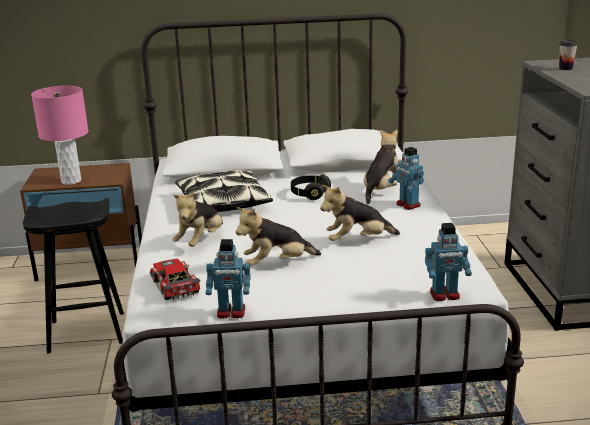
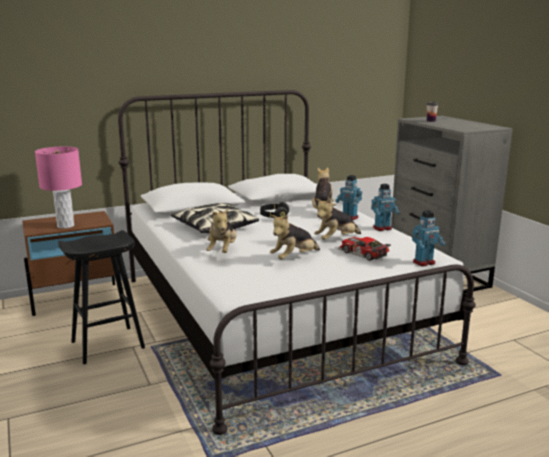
camera: 20 degrees left, 5 degrees down
toy car [150,259,200,300] -> toy car moved to [338,237,391,261]
toy robot [206,239,251,319] -> toy robot moved to [371,184,400,231]

